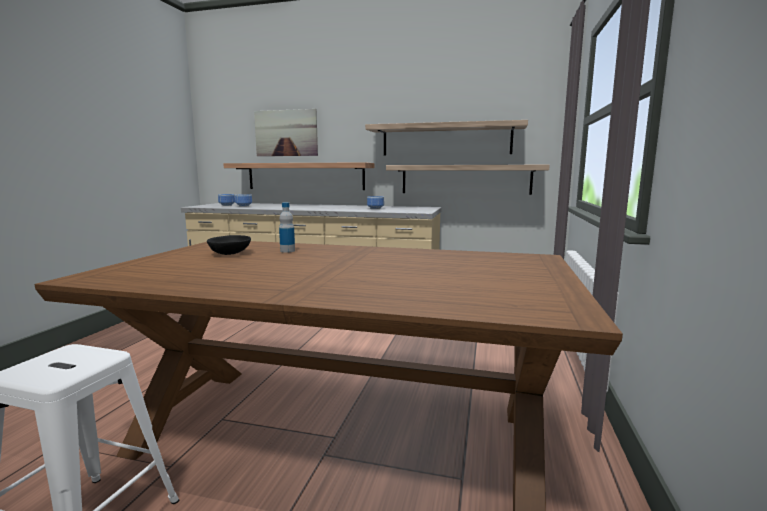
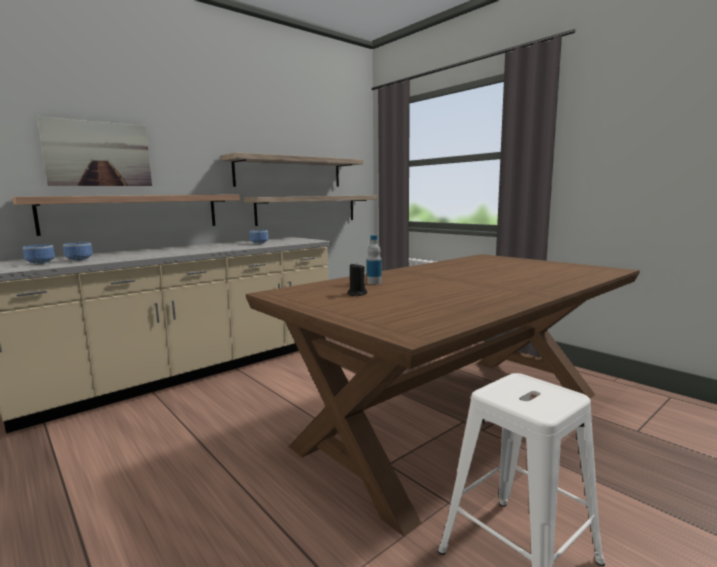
camera: 55 degrees left, 0 degrees up
black bowl [207,235,251,255] -> black candle [347,262,367,296]

